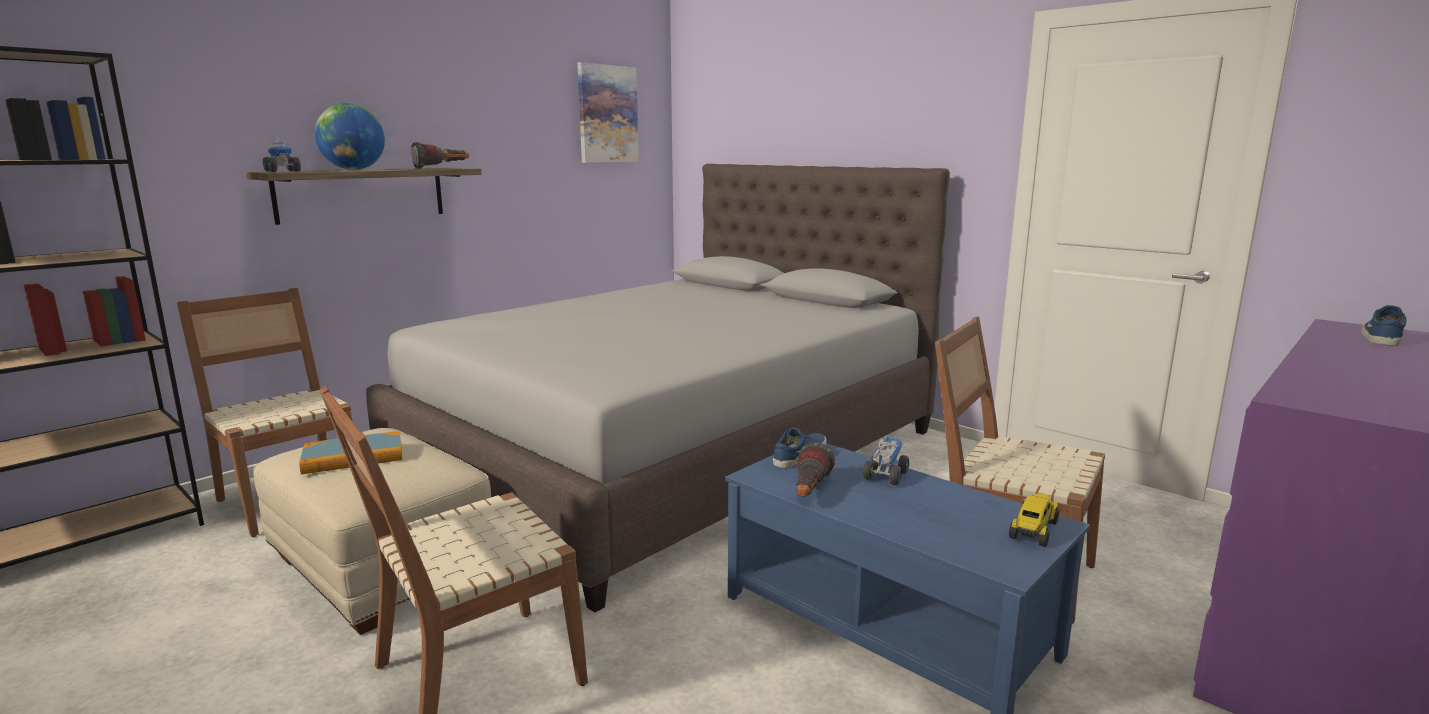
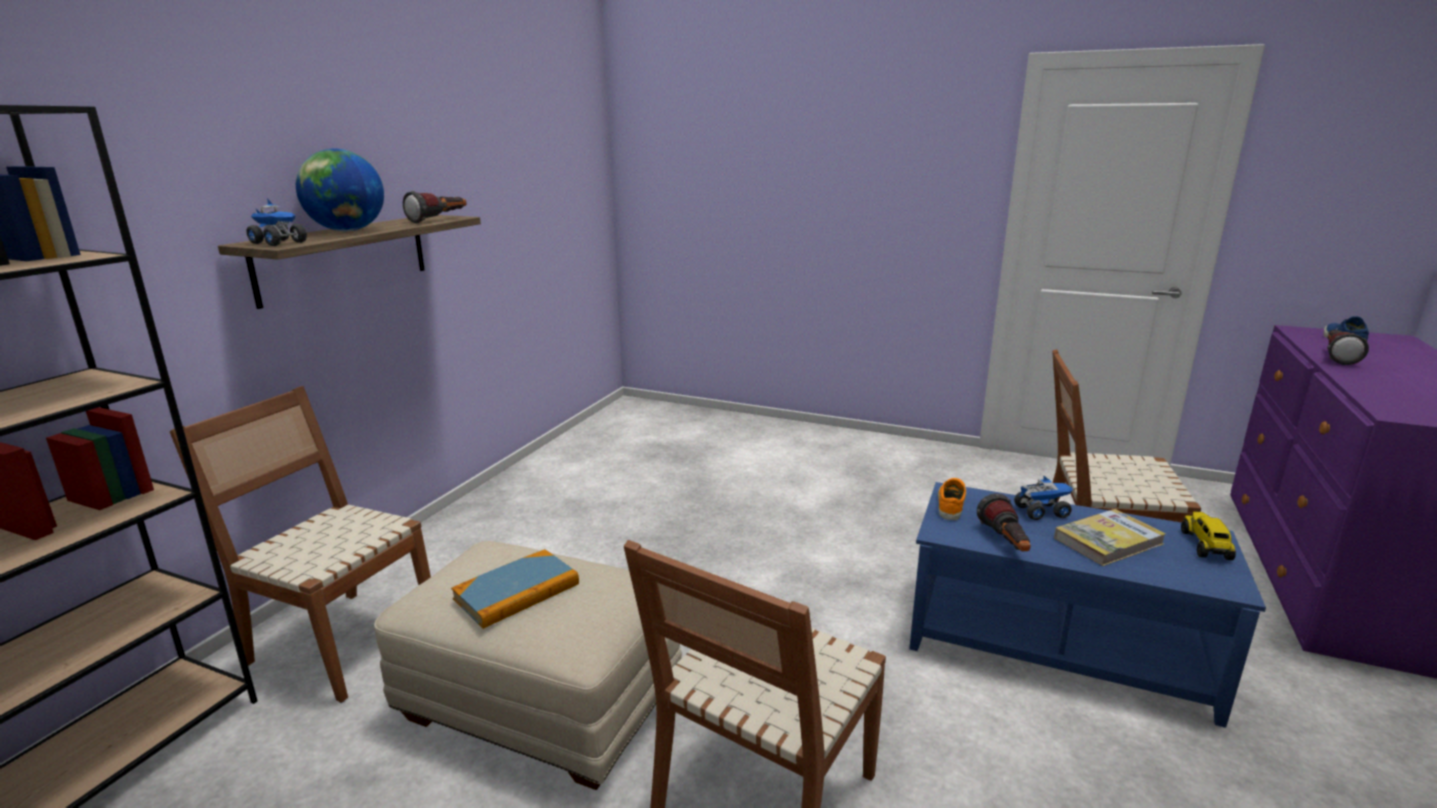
camera: 20 degrees left, 5 degrees up
grey bed [366,164,950,612] -> none
picture [577,62,639,163] -> none
blue shoe [773,427,827,468] -> orange shoe [938,478,966,520]
toy truck [862,436,909,485] -> toy truck turned 75 degrees clockwise [1014,476,1073,520]
none -> book [1054,509,1166,566]
none -> flashlight [1327,330,1369,365]

